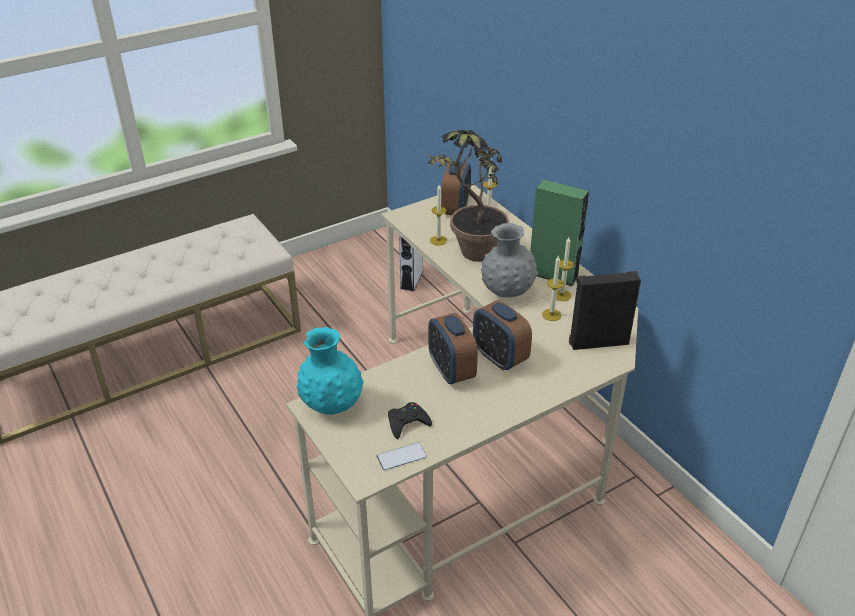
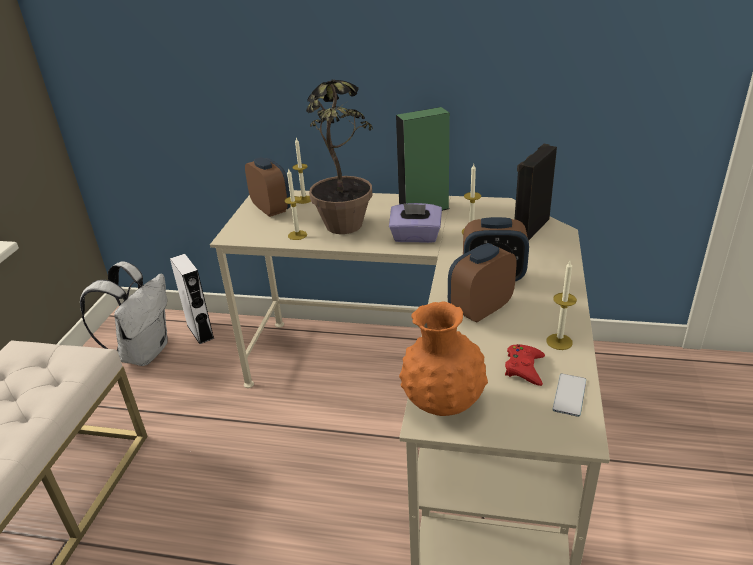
camera: 45 degrees left, 5 degrees down
turquoise vase [296,327,364,415] -> orange vase [399,301,488,416]
black game controller [388,402,432,439] -> red game controller [505,344,545,386]
alarm clock [428,313,478,384] -> alarm clock turned 120 degrees clockwise [448,243,517,322]
grey vase [481,223,538,297] -> purple tissue box [389,203,442,243]
candle [556,237,574,301] -> candle moved to [546,261,577,350]
none -> white backpack [80,261,167,366]

